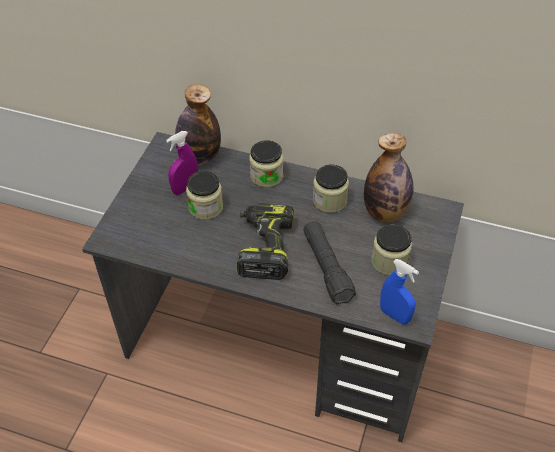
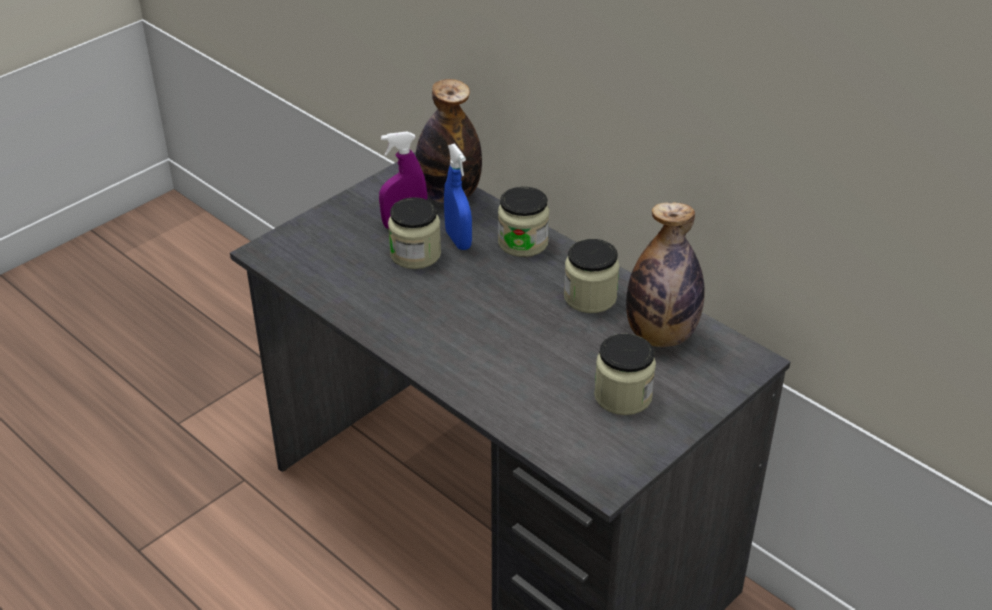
camera: 25 degrees right, 10 degrees down
power drill [237,203,294,280] -> none
black flashlight [303,221,356,304] -> none
blue spray bottle [380,259,419,325] -> blue spray bottle moved to [444,143,472,250]

